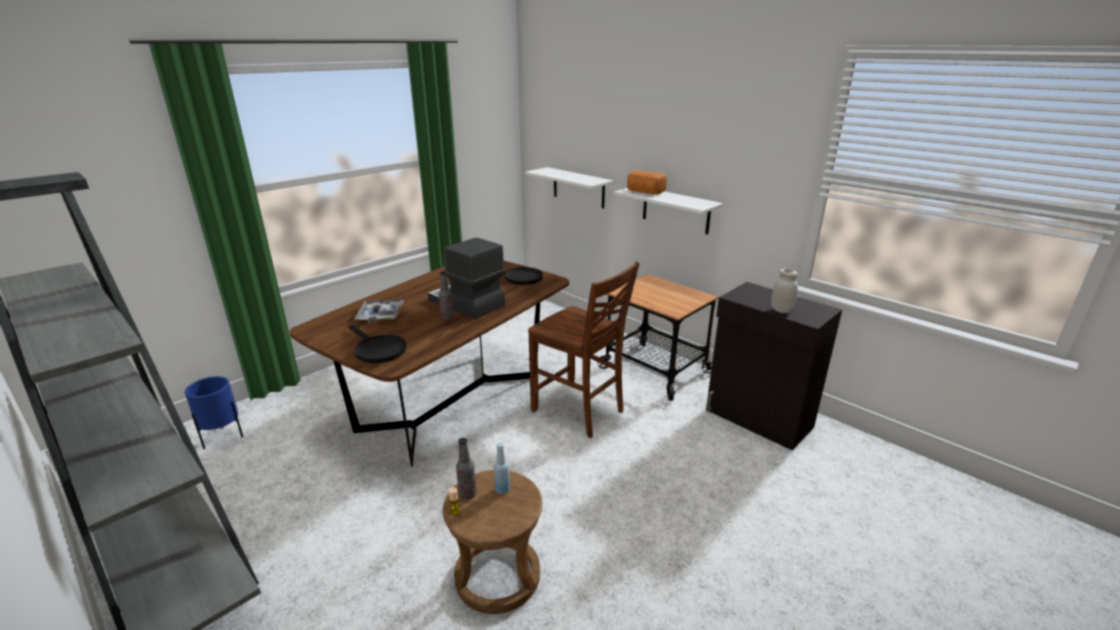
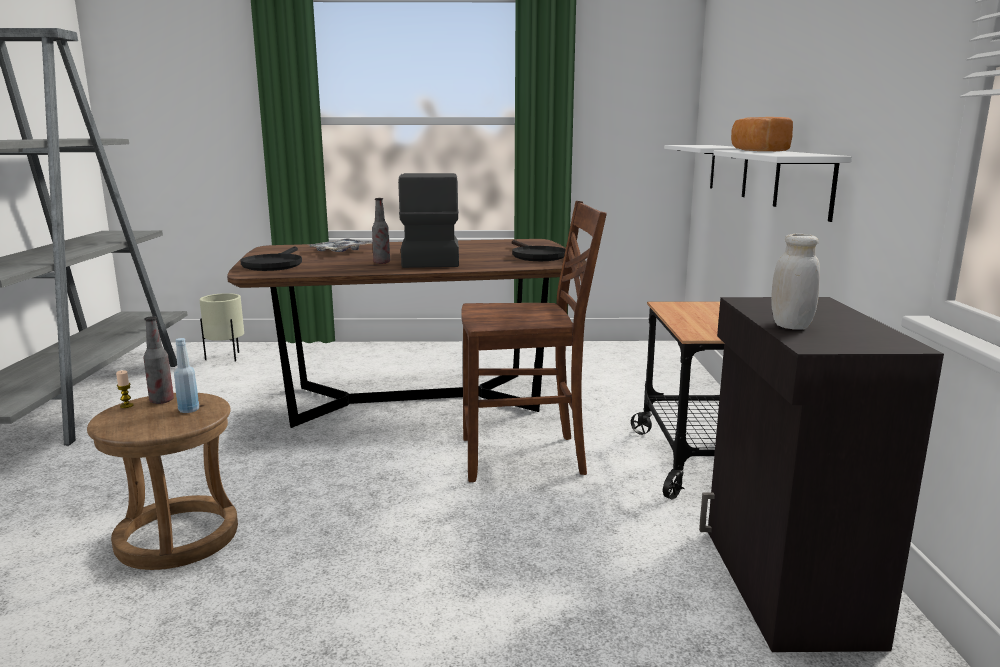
camera: 45 degrees right, 10 degrees down
blue planter [185,376,243,449] -> beige planter [199,293,244,362]
brown chair [528,261,640,438] -> brown chair turned 90 degrees counterclockwise [461,201,607,482]

